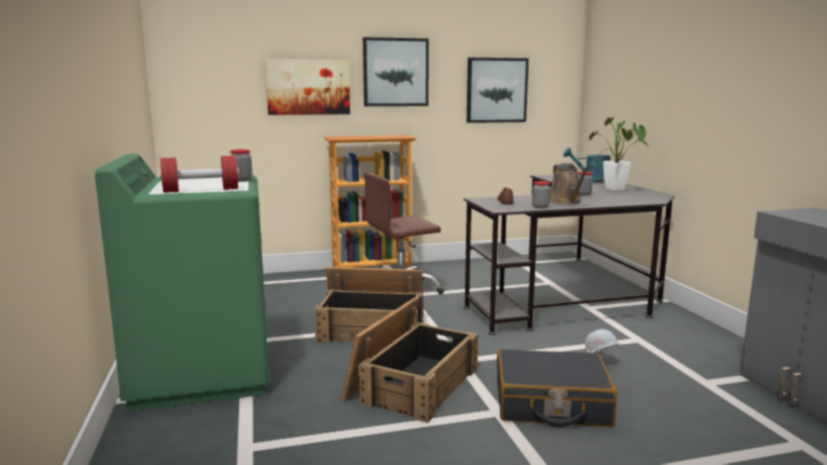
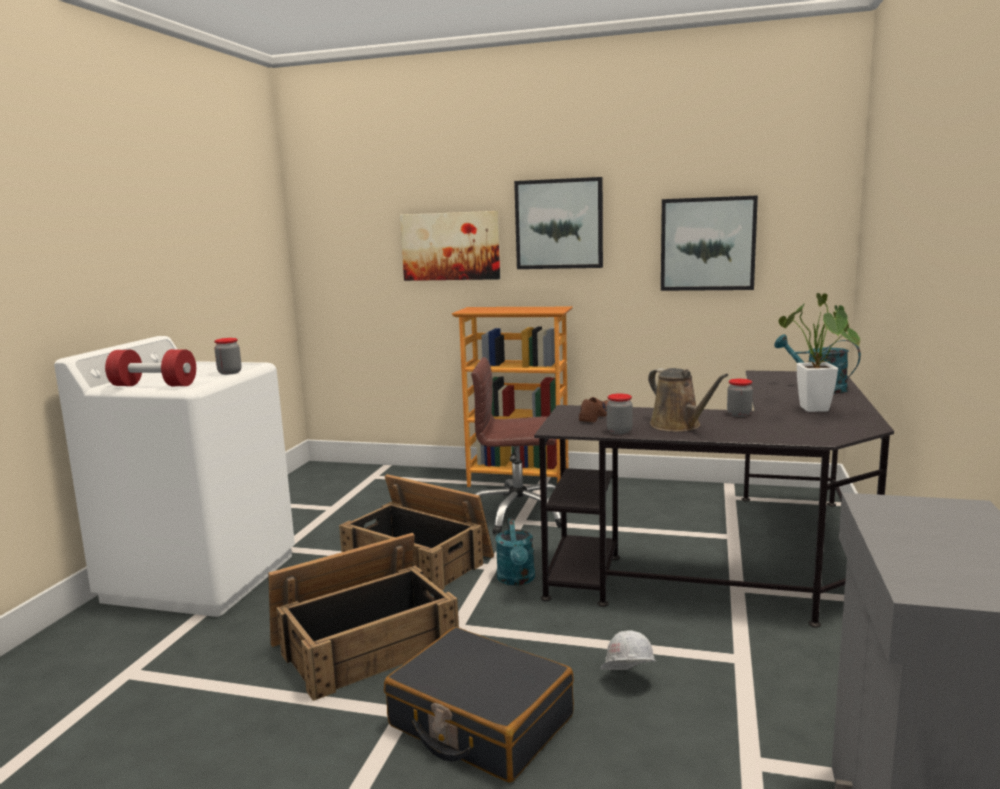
camera: 30 degrees right, 0 degrees up
green washing machine [95,154,270,411] -> white washing machine [54,336,295,617]
brown watering can [550,163,591,204] -> brown watering can turned 45 degrees counterclockwise [648,368,729,432]
none -> turquoise watering can [495,519,535,586]

